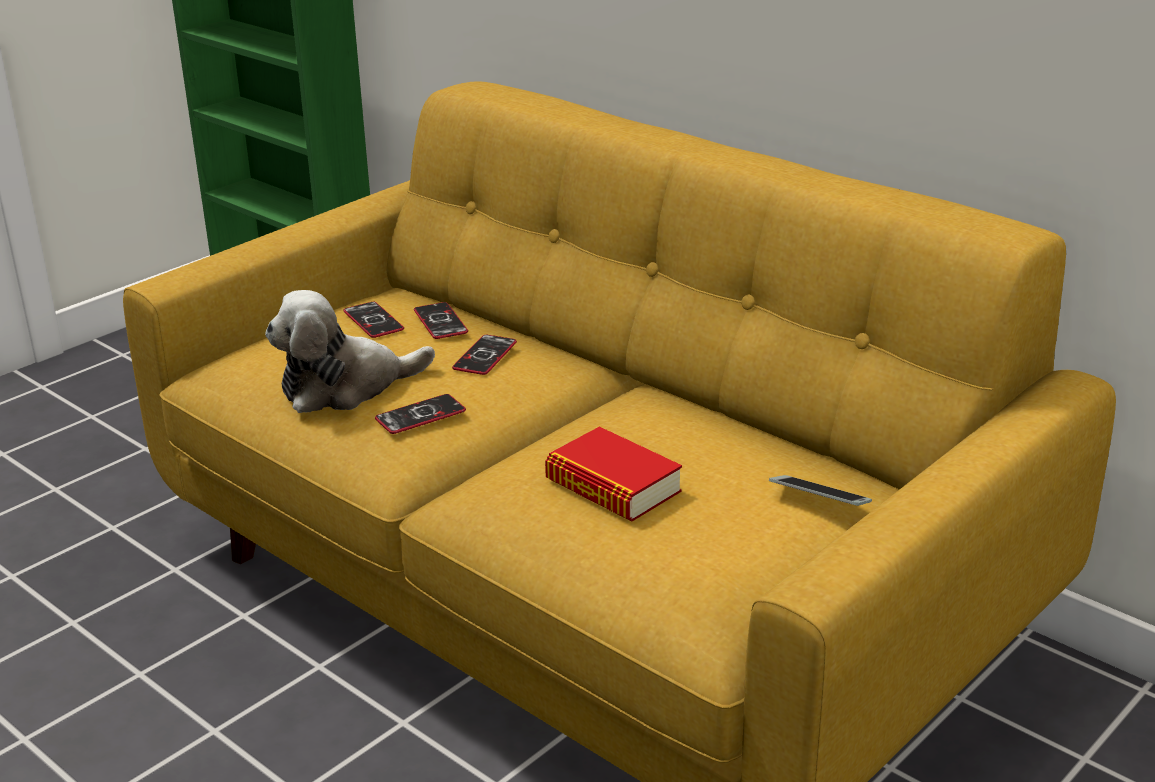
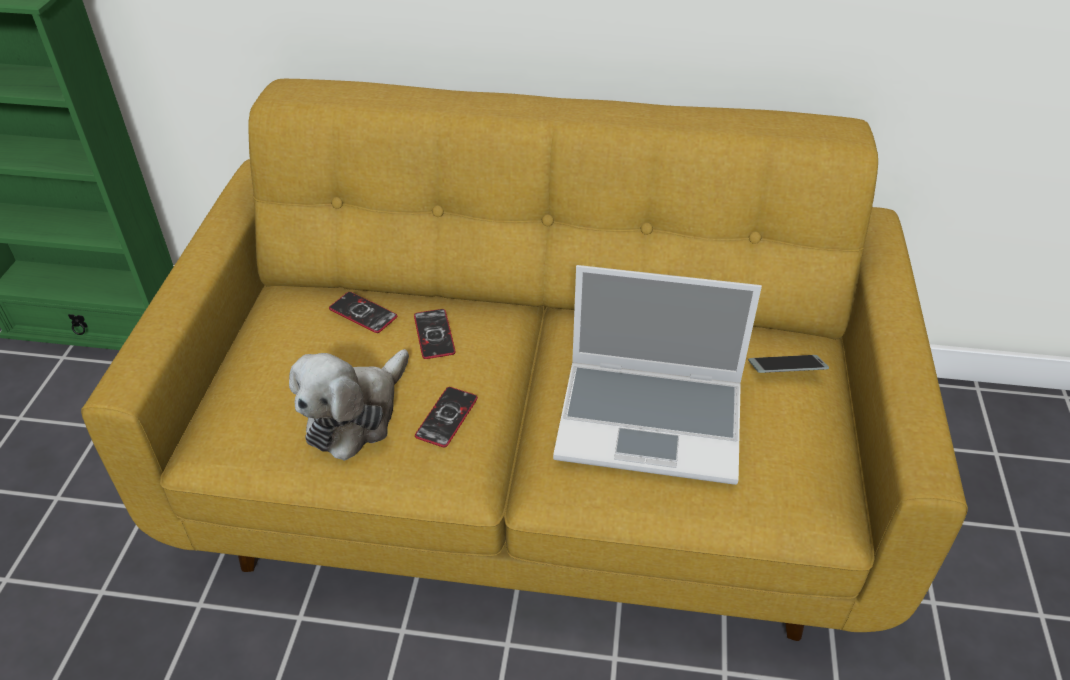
camera: 35 degrees left, 15 degrees up
phone [343,302,404,338] -> none
book [545,427,682,522] -> laptop [553,265,762,485]

